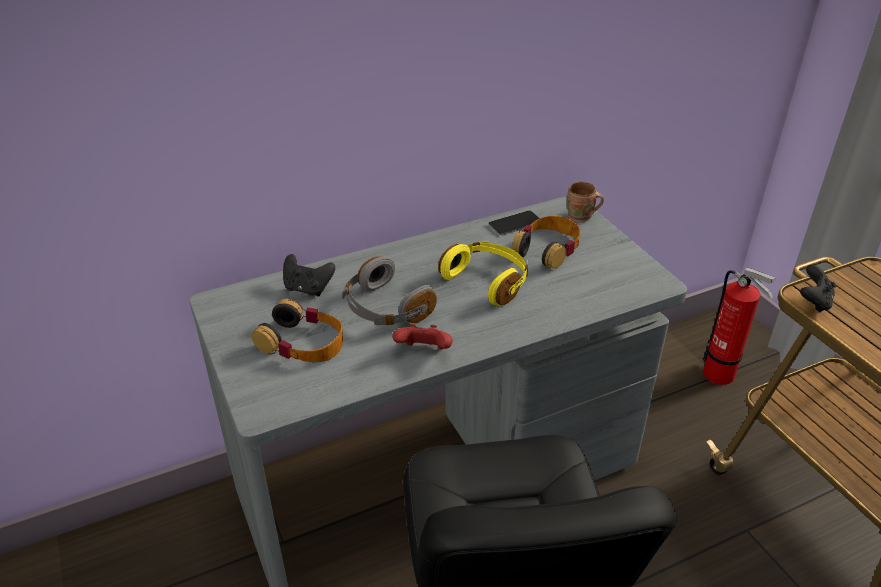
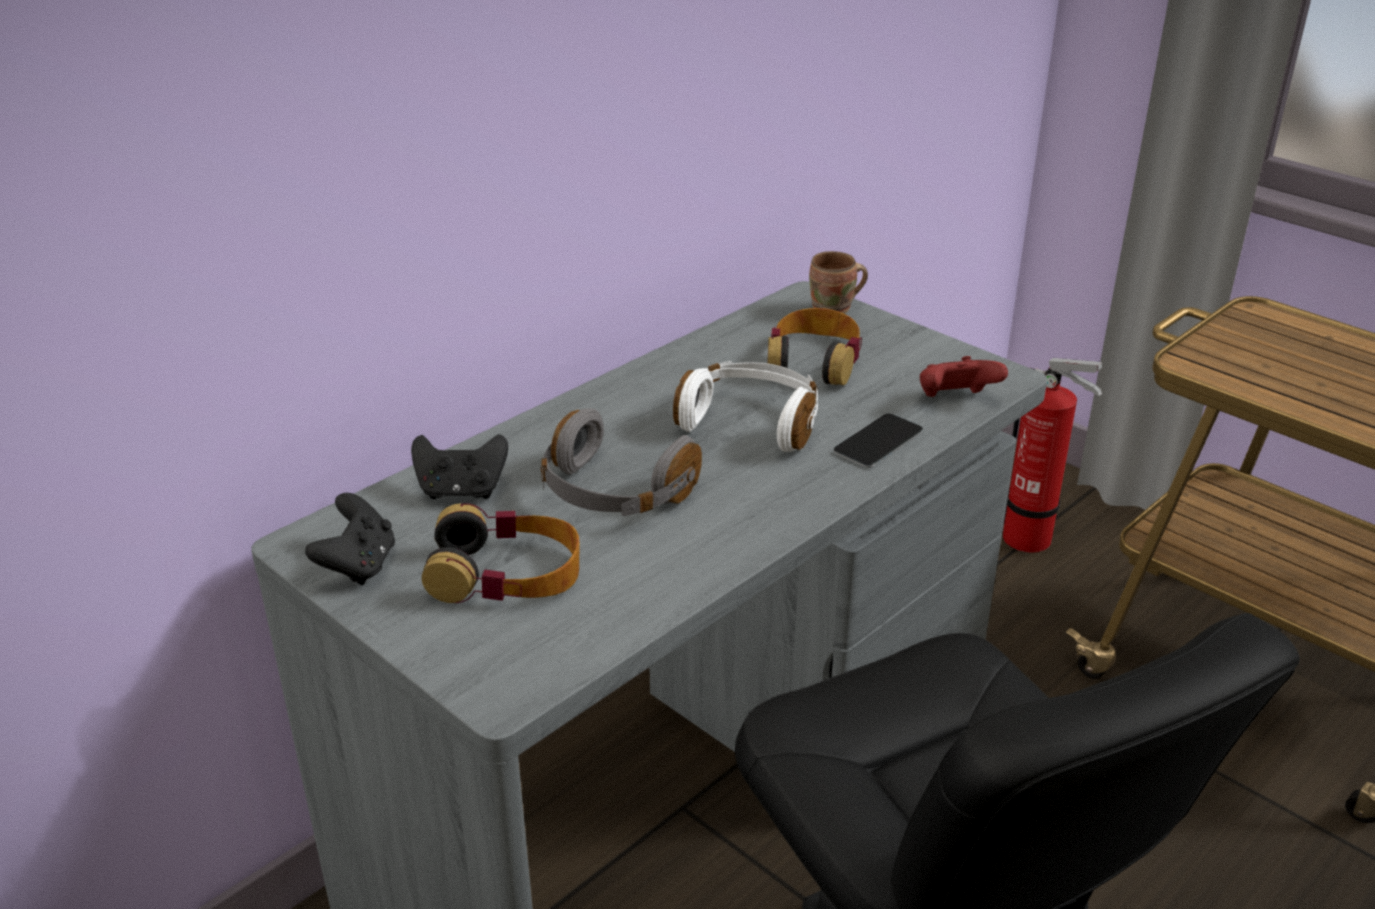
camera: 20 degrees left, 5 degrees down
red game controller [392,324,453,349] -> red game controller moved to [920,356,1008,397]
yellow headphones [438,242,528,305] -> white headphones [673,361,818,452]
phone [488,211,540,235] -> phone moved to [834,414,923,468]
black game controller [800,264,836,313] -> black game controller moved to [305,493,395,585]

